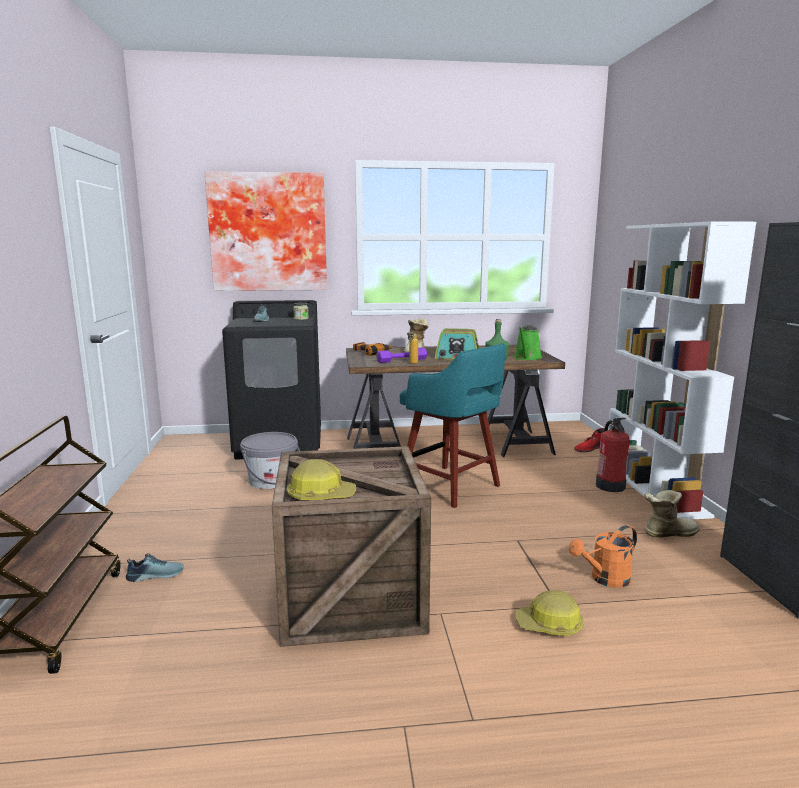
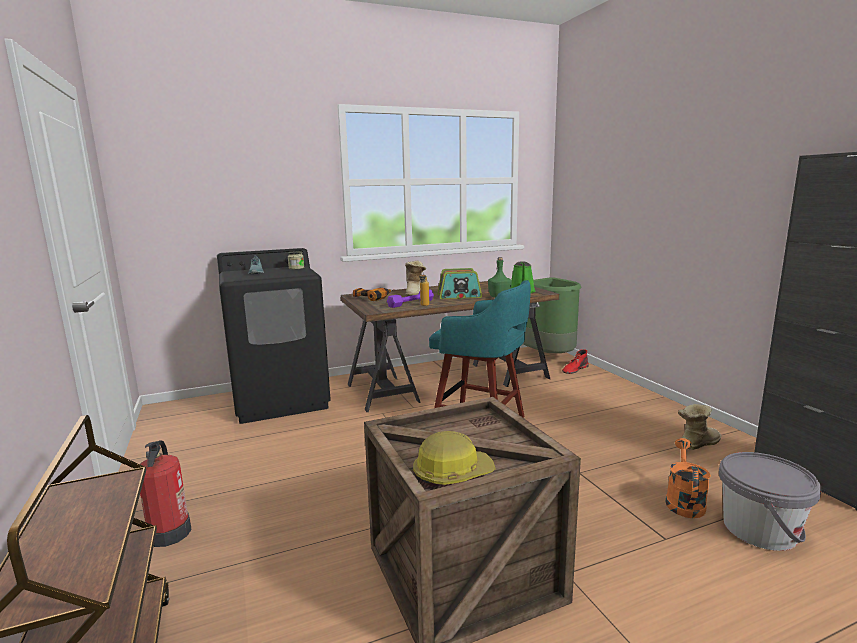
camera: 15 degrees left, 0 degrees up
shoe [126,553,184,582] -> none
picture [205,171,327,291] -> none
grey bucket [240,432,300,489] -> grey bucket moved to [719,452,821,551]
hard hat [516,590,584,635] -> none
orange watering can [569,525,637,588] -> orange watering can turned 150 degrees clockwise [665,438,711,518]
fire extinguisher [596,418,630,492] -> fire extinguisher moved to [140,440,192,547]
white bookcase [608,221,756,520] -> none
none -> green trash can [523,278,582,353]

